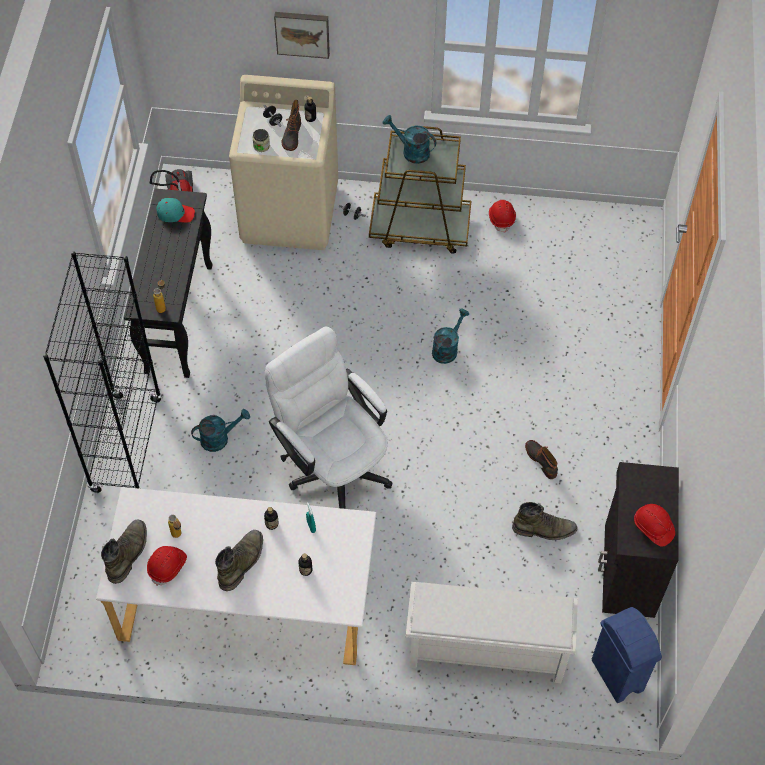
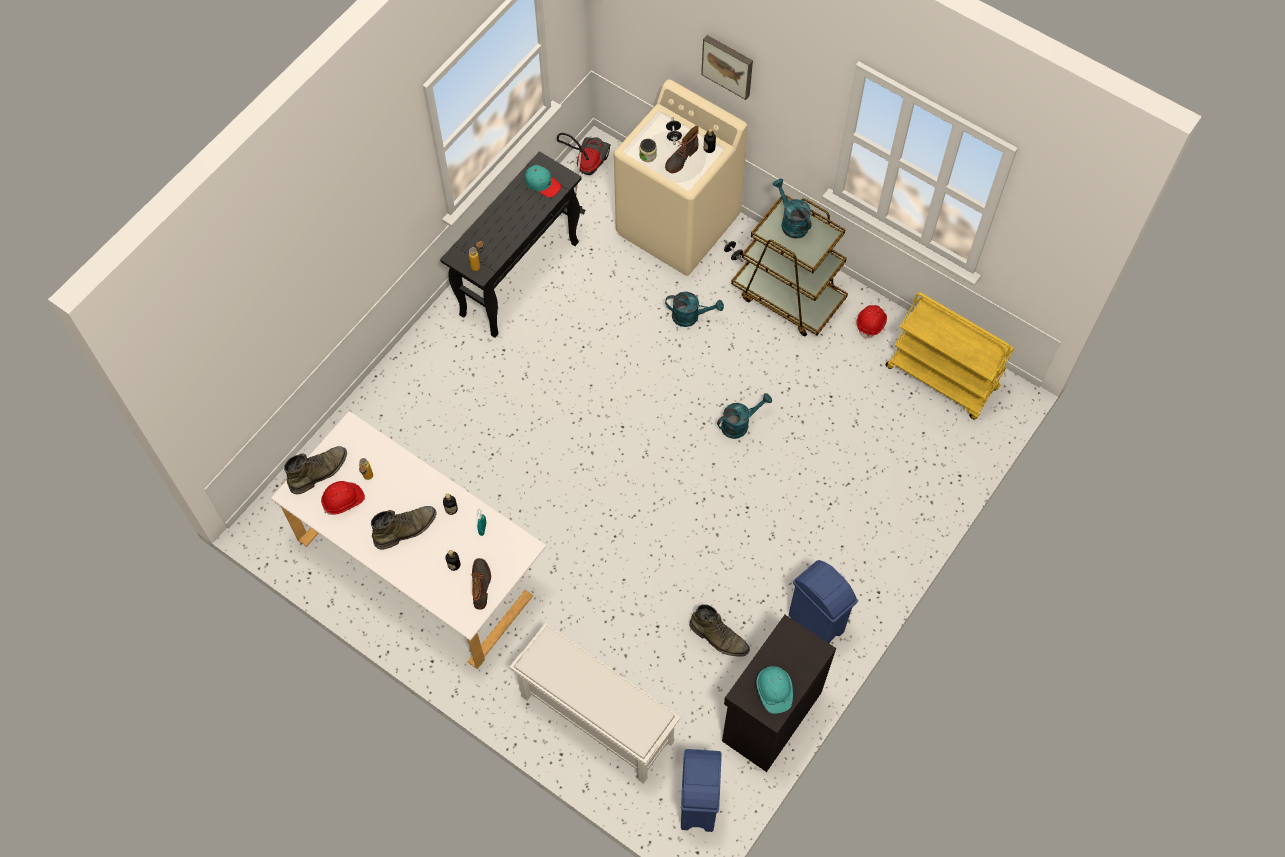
camera: 30 degrees right, 5 degrees up
black bookcase [43,251,162,493] -> none
turquoise watering can [191,409,250,452] -> turquoise watering can moved to [665,292,724,327]
white office chair [265,326,393,509] -> none
boot [525,440,558,479] -> boot moved to [470,558,491,610]
red hard hat [634,504,675,547] -> turquoise hard hat [756,666,793,714]
none -> blue trash can [788,560,858,644]
none -> yellow cart [885,292,1014,419]

